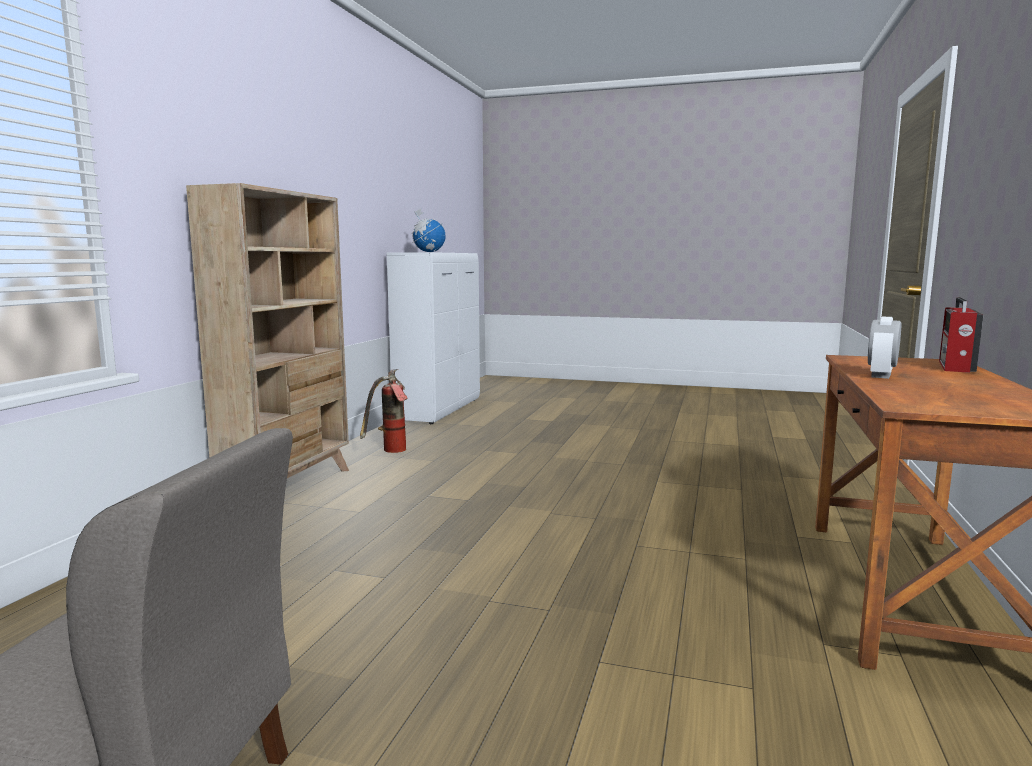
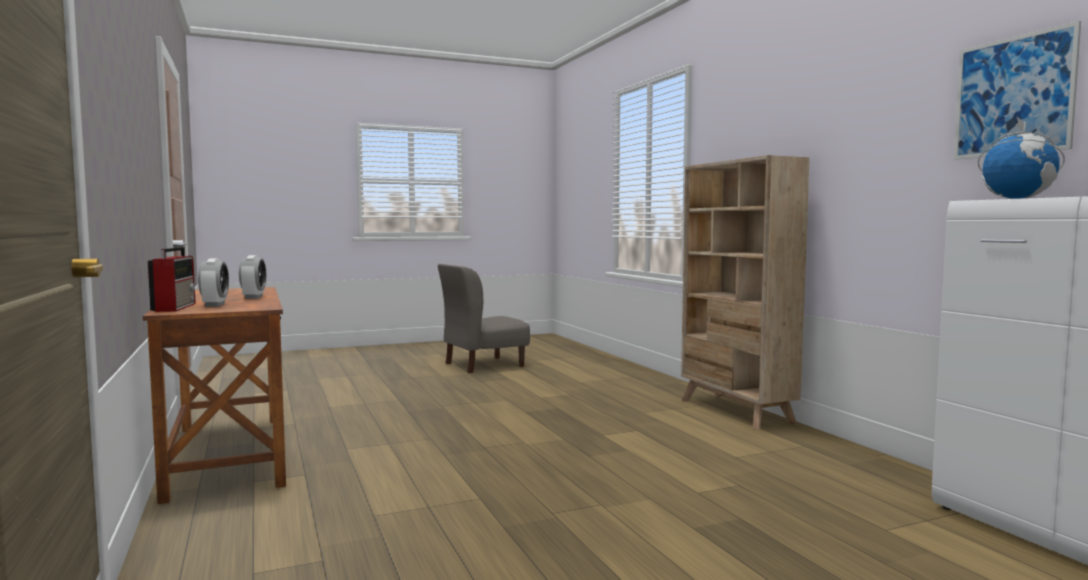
camera: 140 degrees right, 5 degrees down
fire extinguisher [360,369,408,453] -> none
none -> alarm clock [198,259,229,307]
none -> picture [954,21,1081,160]

